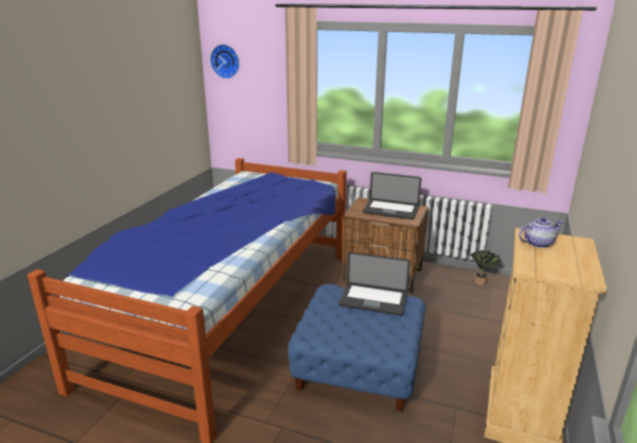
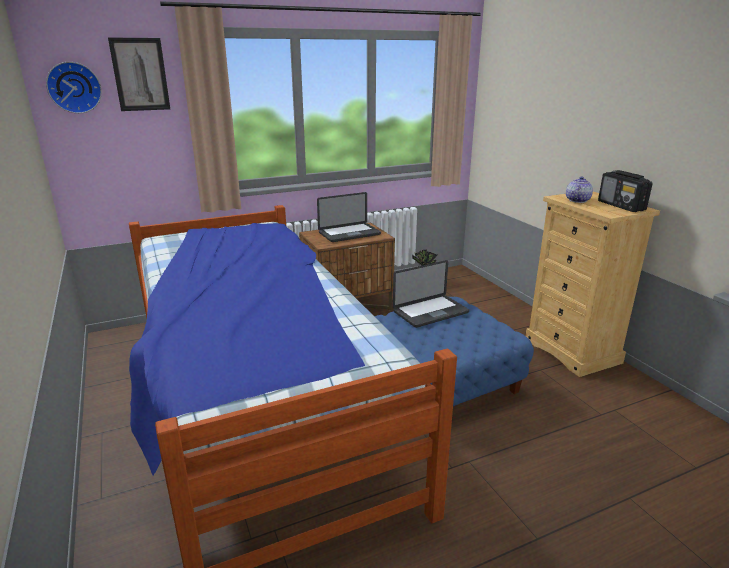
camera: 45 degrees left, 0 degrees up
none -> picture [108,37,170,111]
none -> radio [598,170,653,212]

